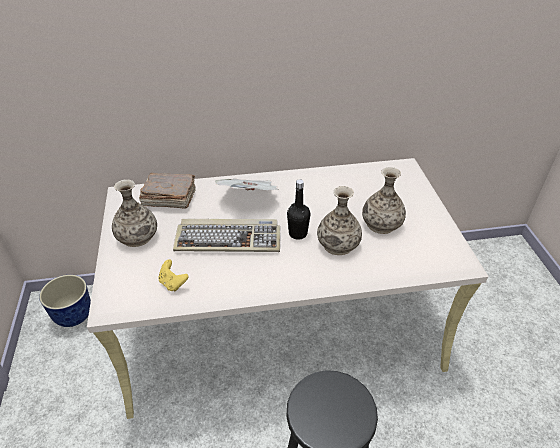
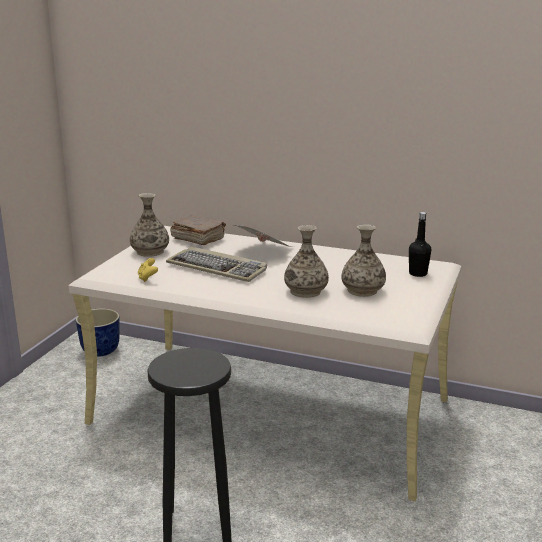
camera: 30 degrees right, 20 degrees down
black bottle [287,179,310,240] -> black bottle moved to [409,212,431,277]

